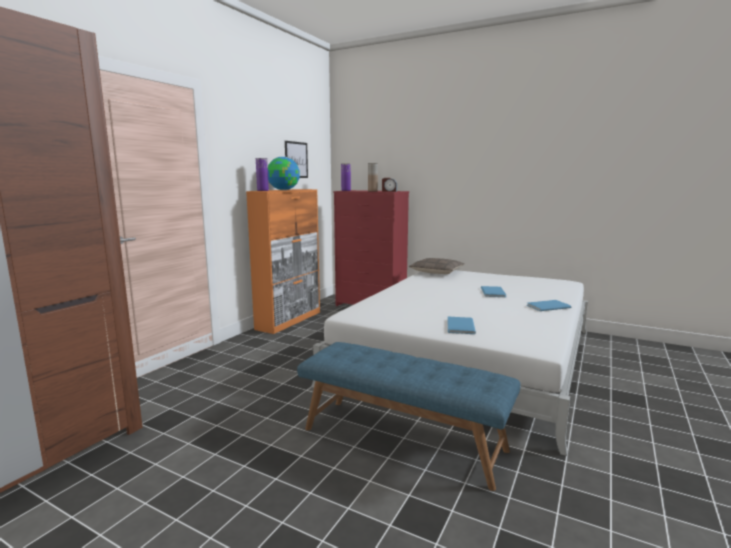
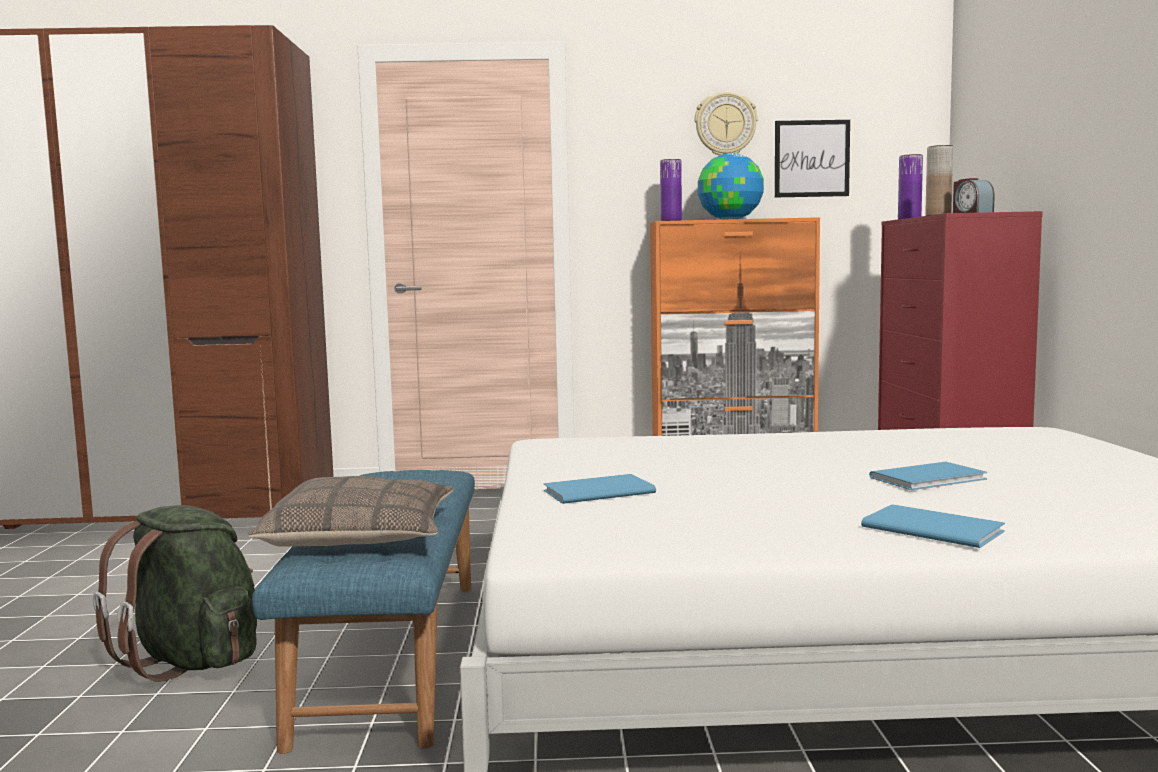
camera: 60 degrees right, 5 degrees down
pillow [409,258,465,274] -> pillow moved to [248,476,454,547]
none -> green backpack [93,505,257,682]
none -> wall clock [695,92,758,156]

